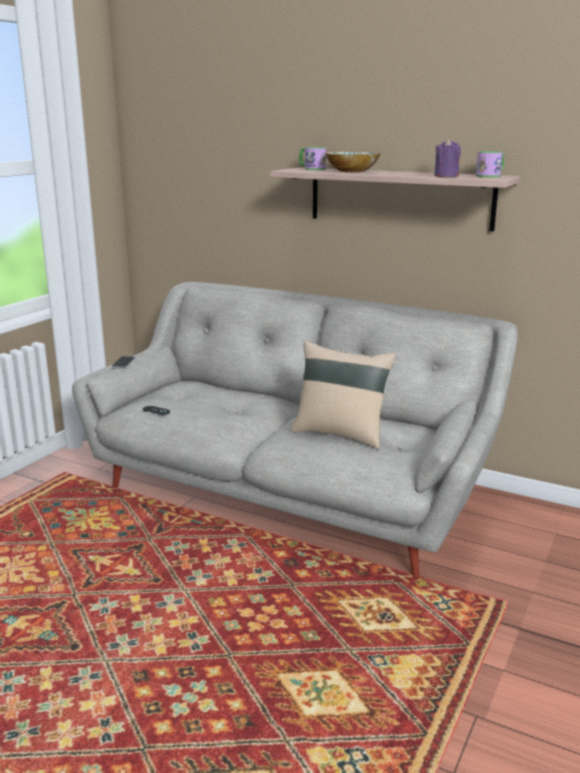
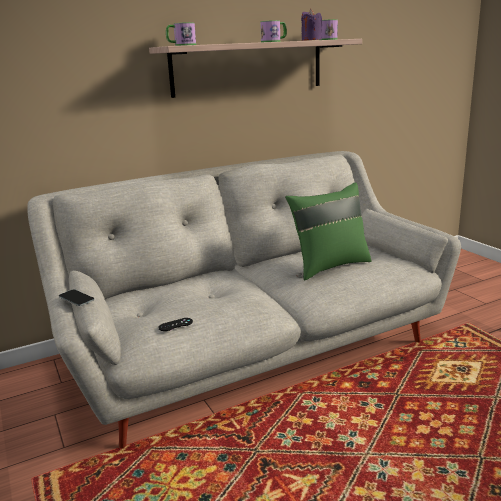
camera: 55 degrees left, 0 degrees up
beige pillow [291,340,396,449] -> green pillow [285,182,371,280]
bowl [325,152,381,172] -> none
none -> mug [260,20,287,42]

